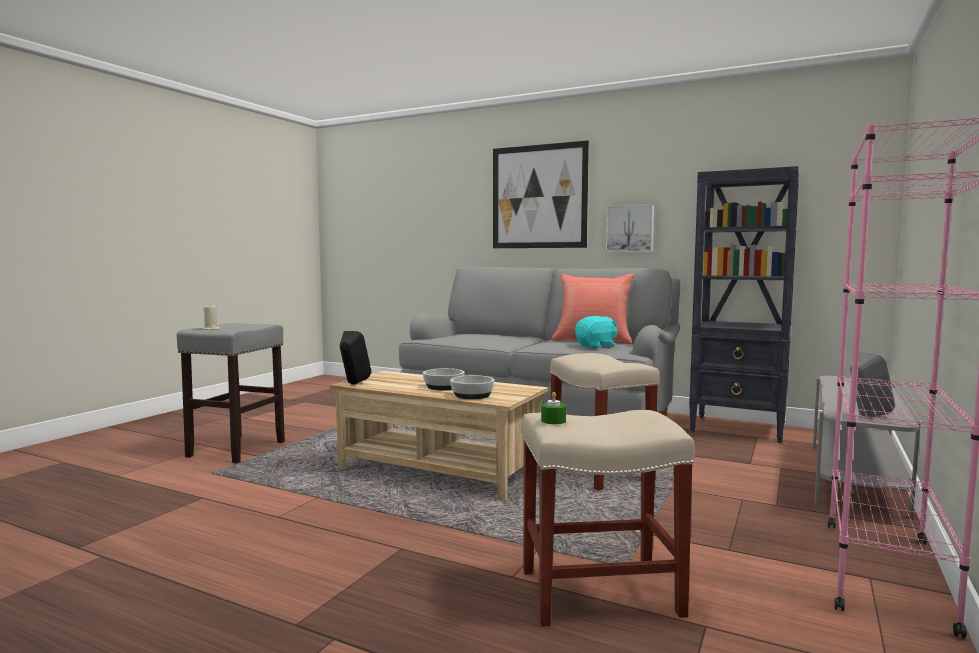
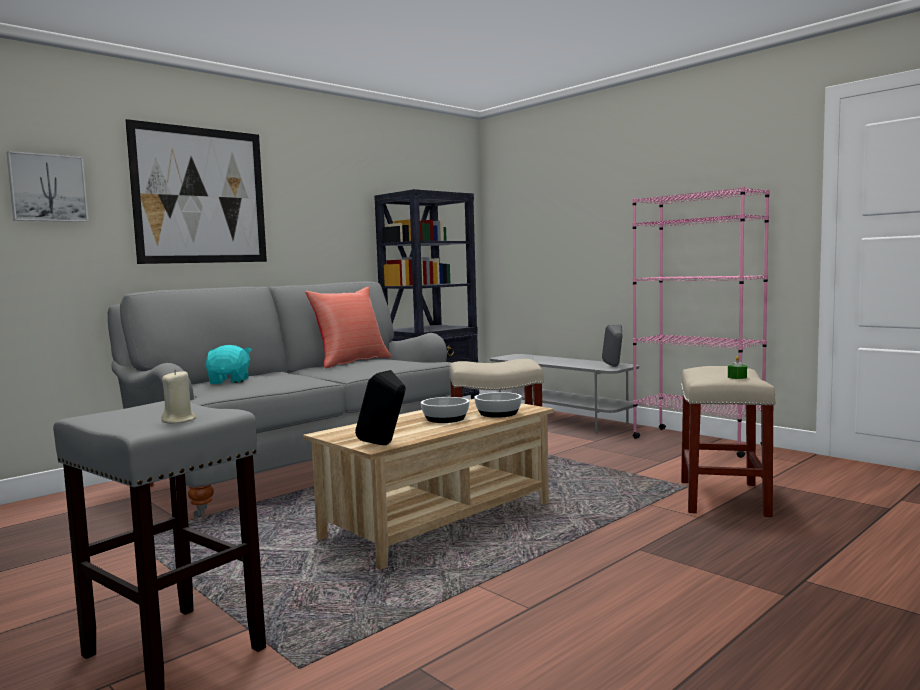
camera: 70 degrees left, 0 degrees up
turquoise plush toy [575,316,617,348] -> turquoise plush toy moved to [205,345,252,384]
picture [606,204,654,252] -> picture moved to [7,151,89,222]

